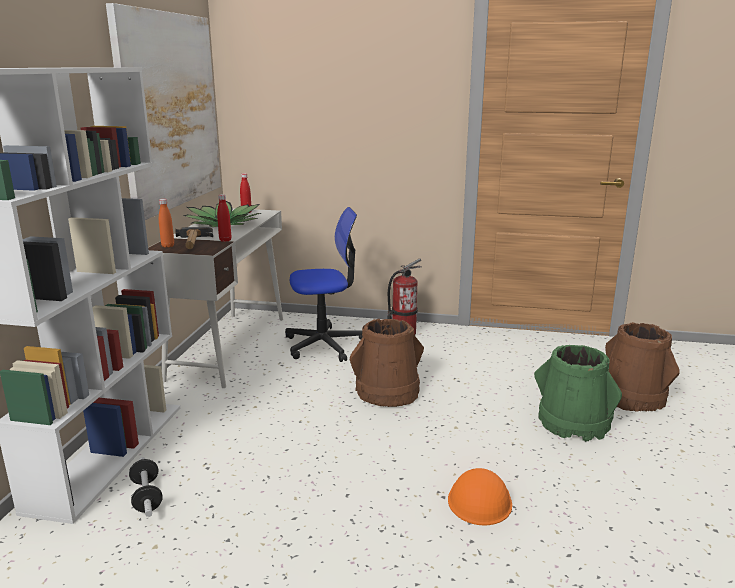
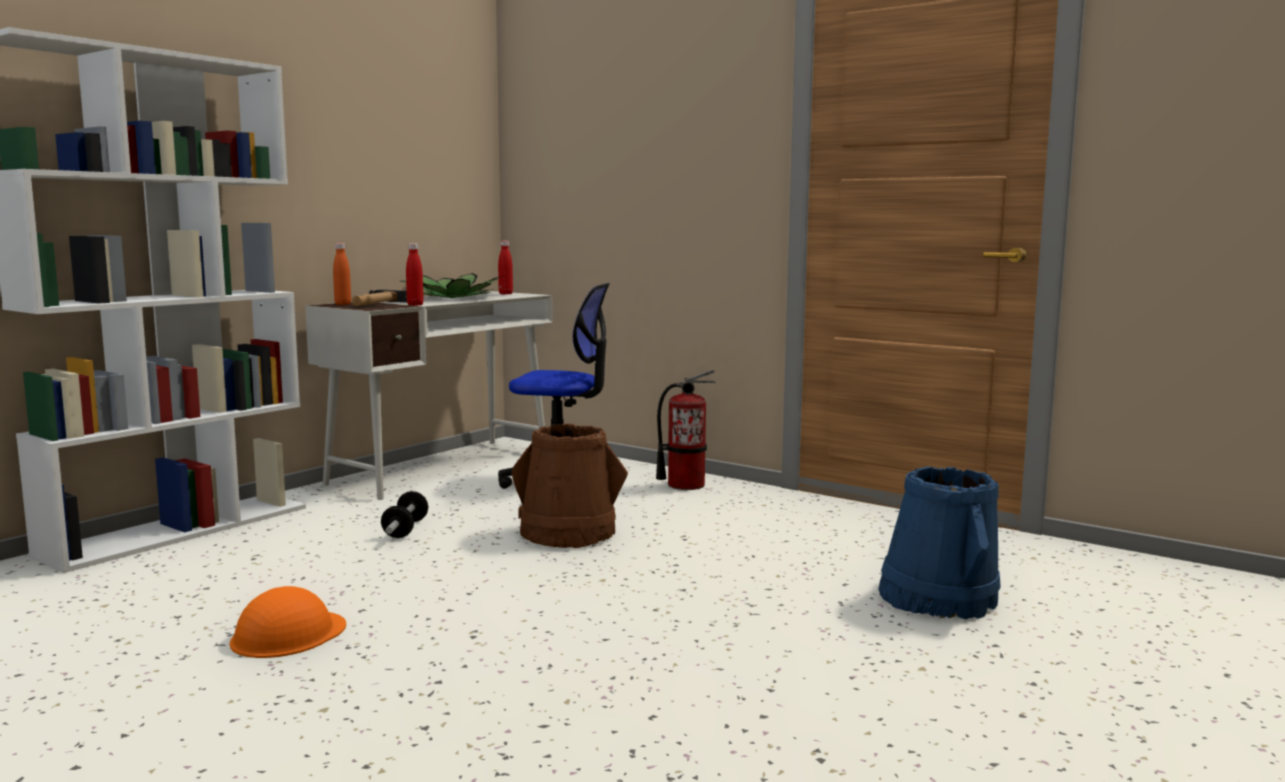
camera: 25 degrees right, 10 degrees down
picture [106,3,221,220] -> none
dumbbell [129,457,163,517] -> dumbbell moved to [381,491,428,538]
orange hard hat [448,468,512,525] -> orange hard hat moved to [229,586,346,658]
green bucket [534,345,622,442] -> none
brown bucket [605,322,679,412] -> blue bucket [878,467,1001,619]

